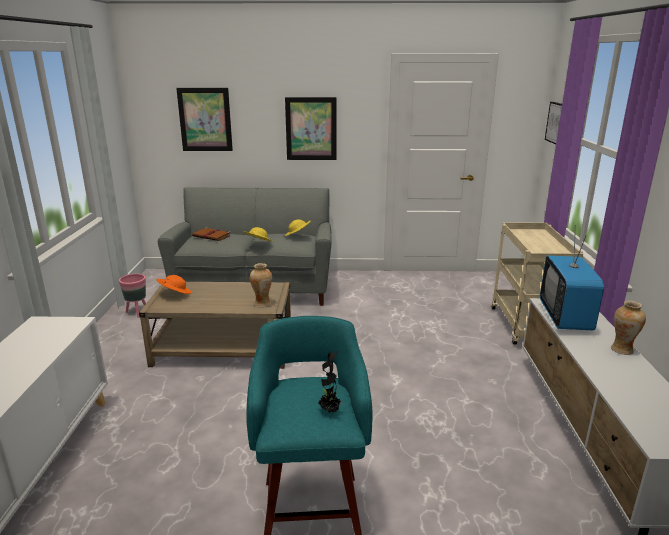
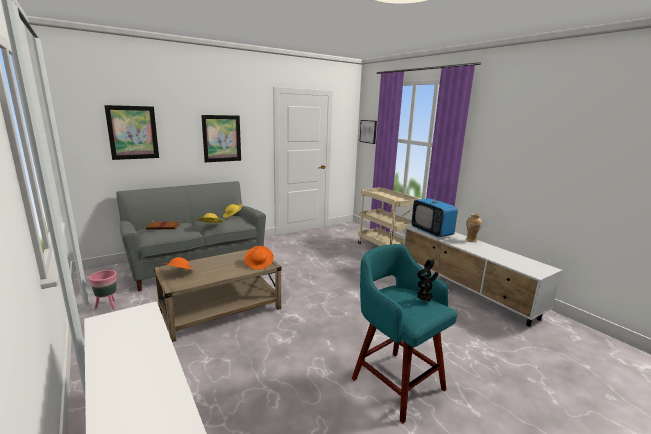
camera: 35 degrees left, 5 degrees down
vase [250,263,272,308] -> orange hat [244,246,274,270]

